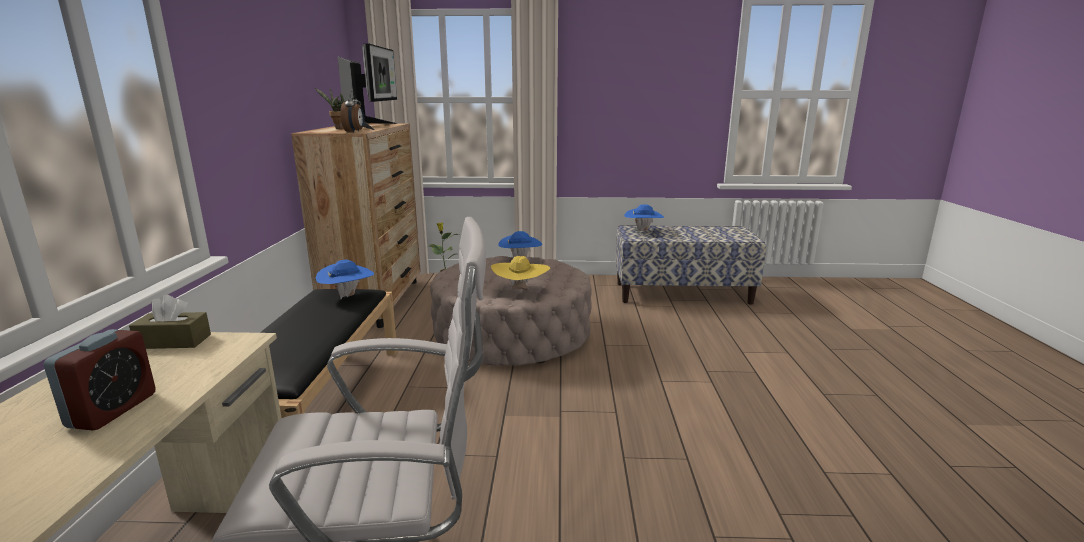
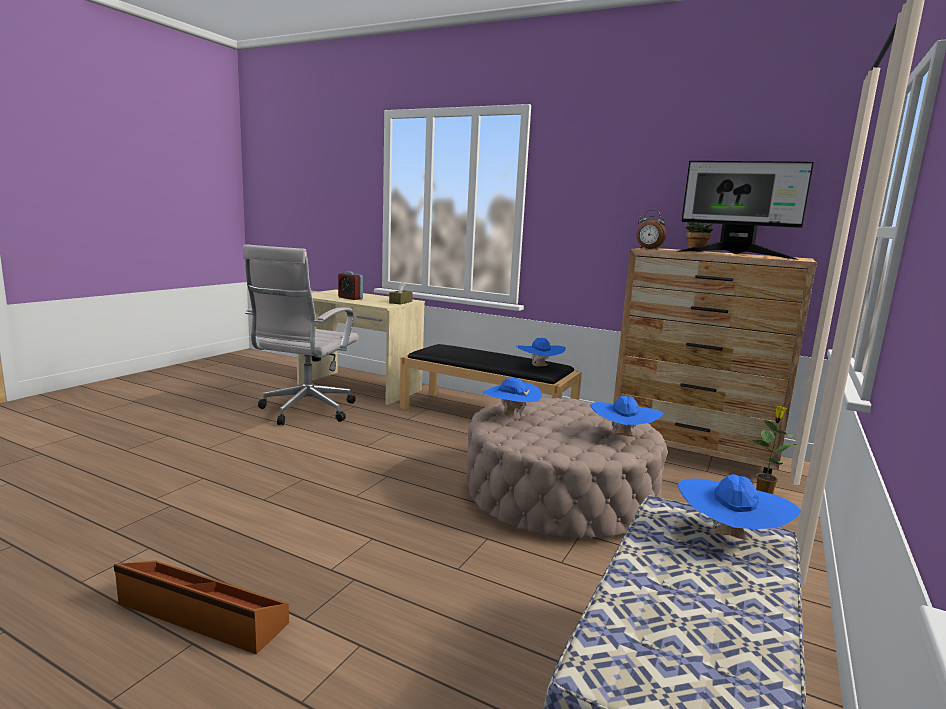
camera: 115 degrees right, 5 degrees down
yellow hat [491,256,550,289] -> blue hat [483,377,542,417]
none -> brown storage box [114,561,289,655]

